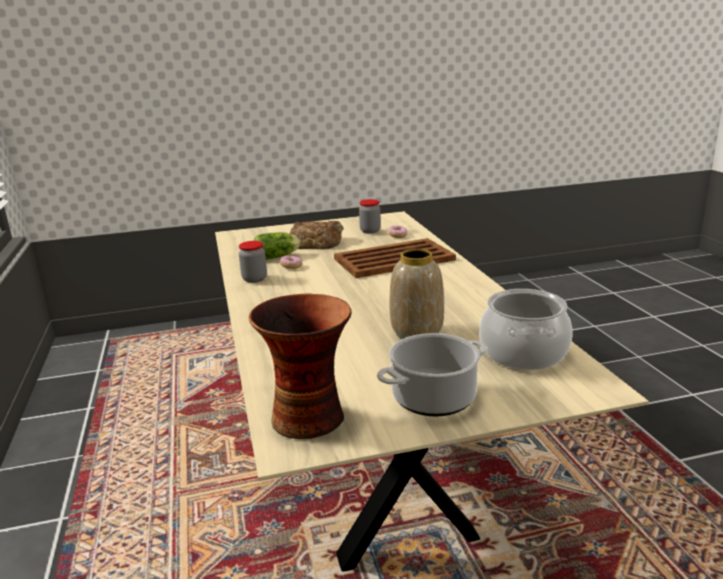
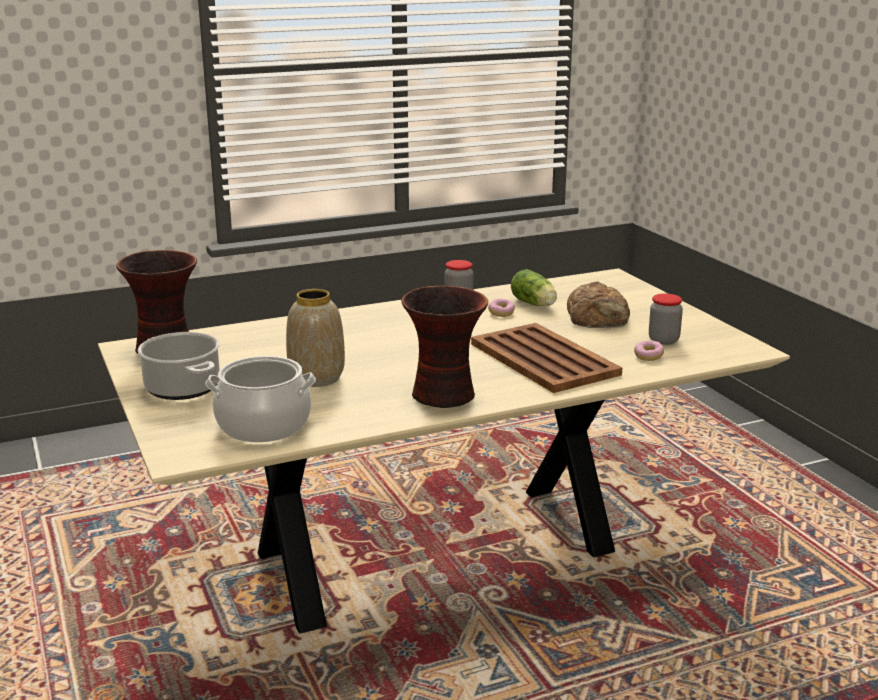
camera: 80 degrees right, 0 degrees up
none -> vase [401,286,488,408]

